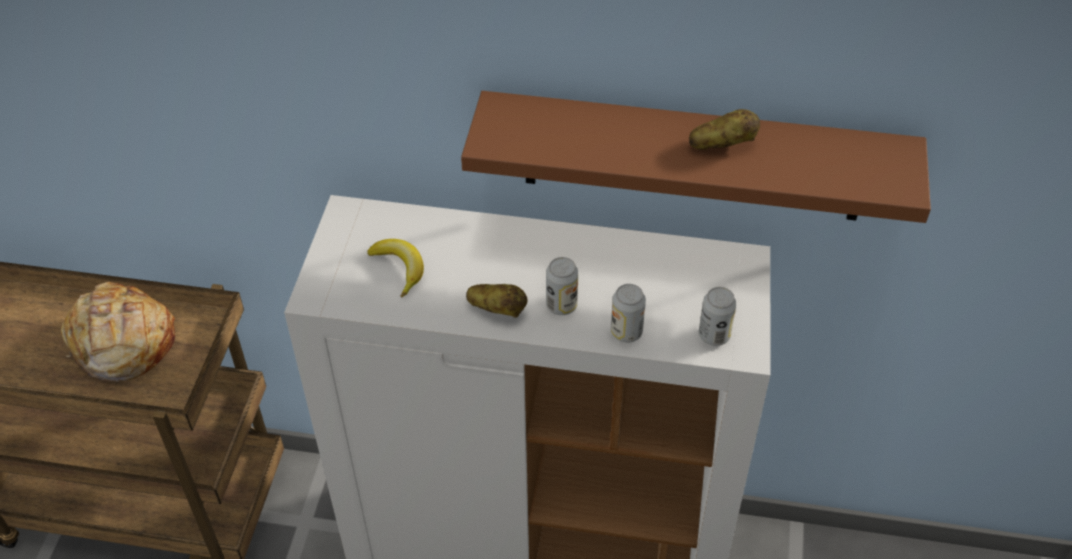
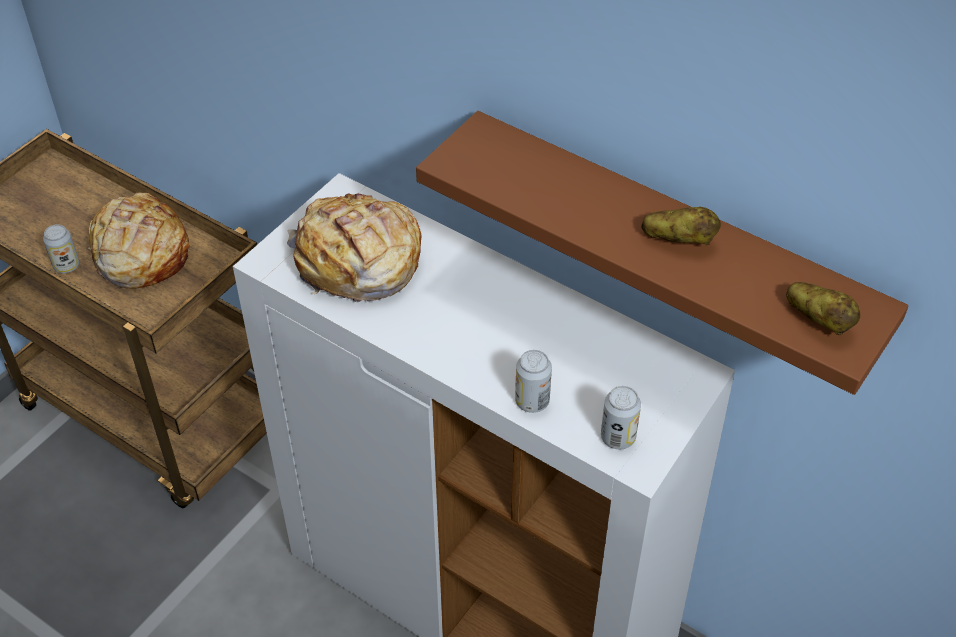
camera: 25 degrees right, 0 degrees up
banana [367,239,424,298] -> bread [287,193,421,302]
potato [466,284,527,318] -> potato moved to [786,282,860,335]
can [546,257,578,315] -> can moved to [43,224,79,274]

